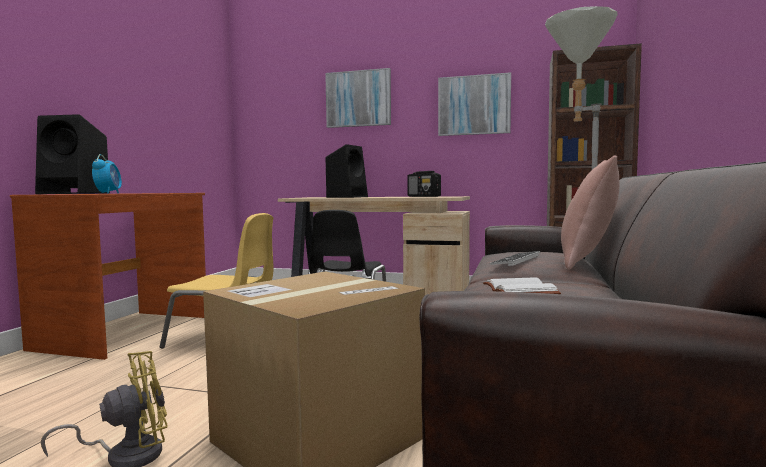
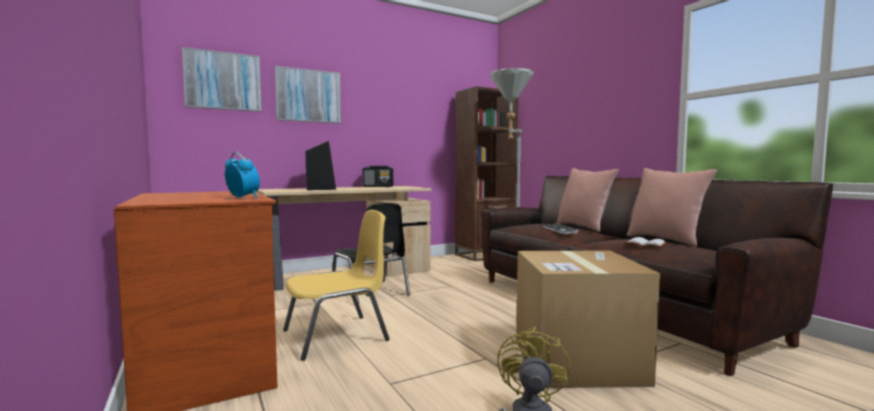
camera: 45 degrees left, 0 degrees up
black speaker [35,114,110,194] -> none
picture [438,72,511,136] -> picture moved to [182,47,262,112]
none -> pink pillow [627,168,717,247]

